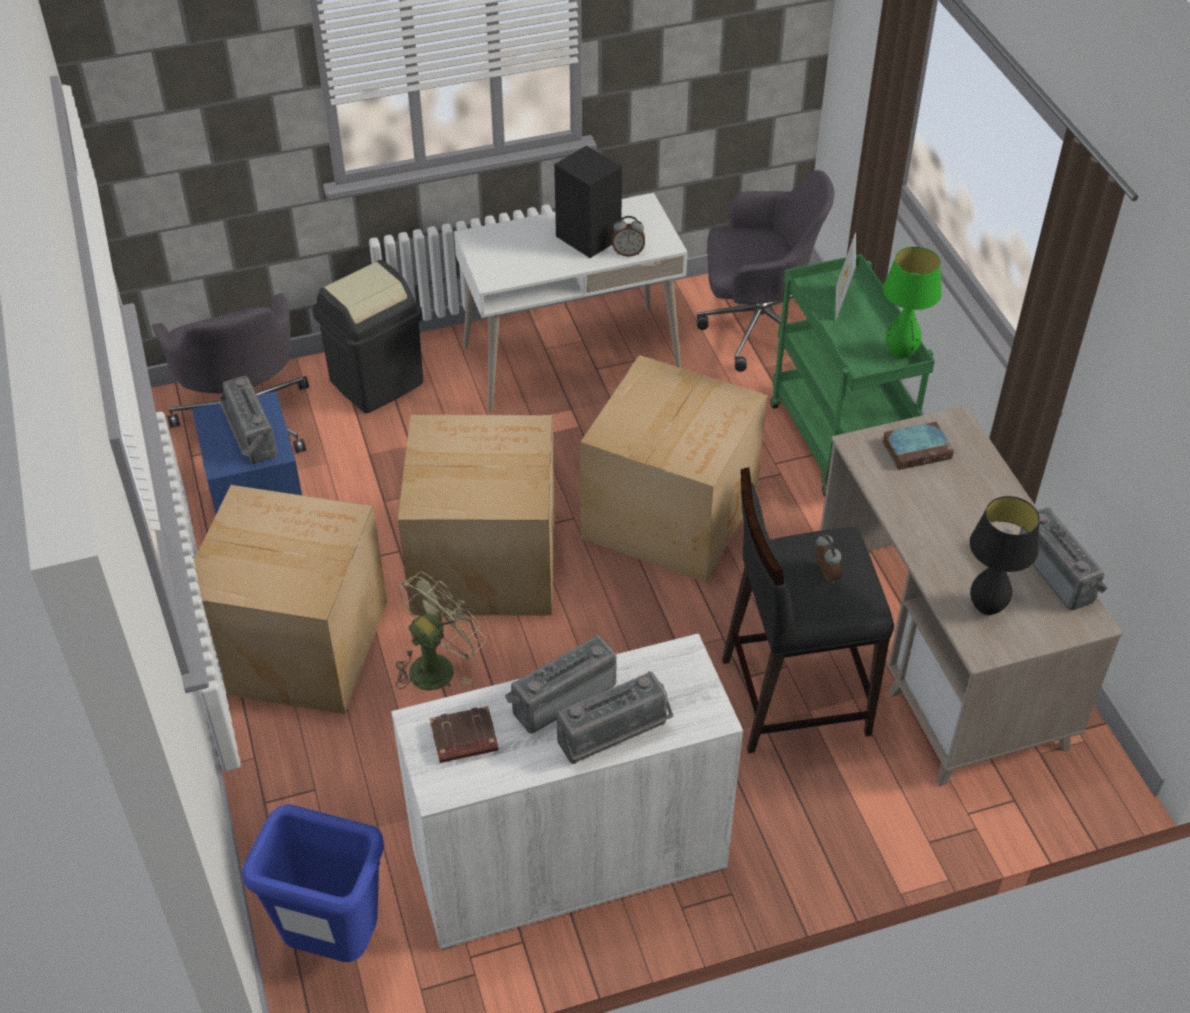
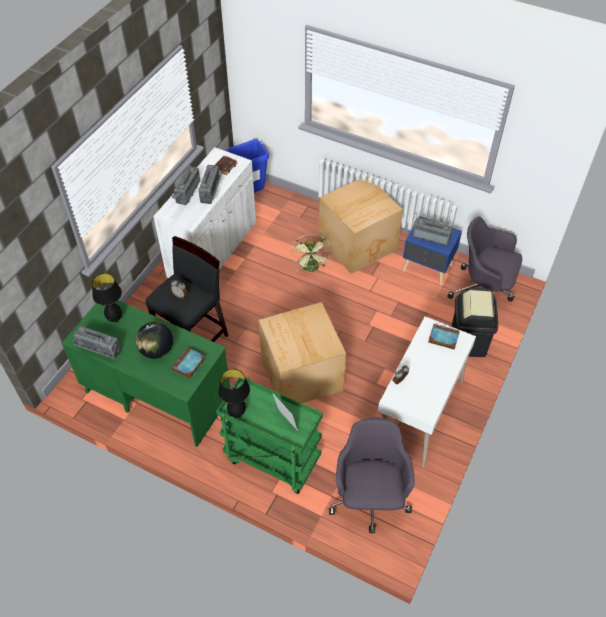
camera: 135 degrees right, 5 degrees up
cardboard box [398,415,555,616] -> none
black speaker [554,146,622,258] -> none
grey office chair [697,170,834,372] -> grey office chair turned 135 degrees clockwise [329,418,415,533]
beige desk [820,405,1123,786] -> green desk [61,300,230,447]
green table lamp [883,246,942,359] -> black table lamp [218,369,250,417]
none -> globe [136,322,173,359]
none -> book [428,324,460,350]

